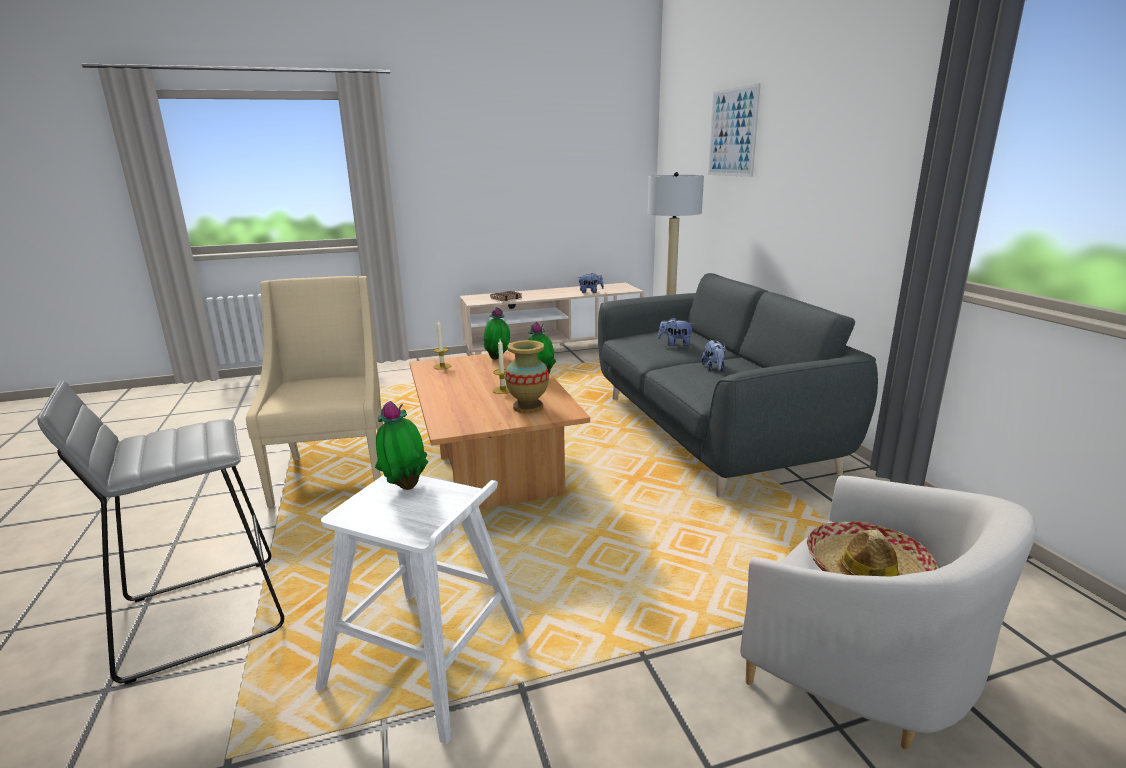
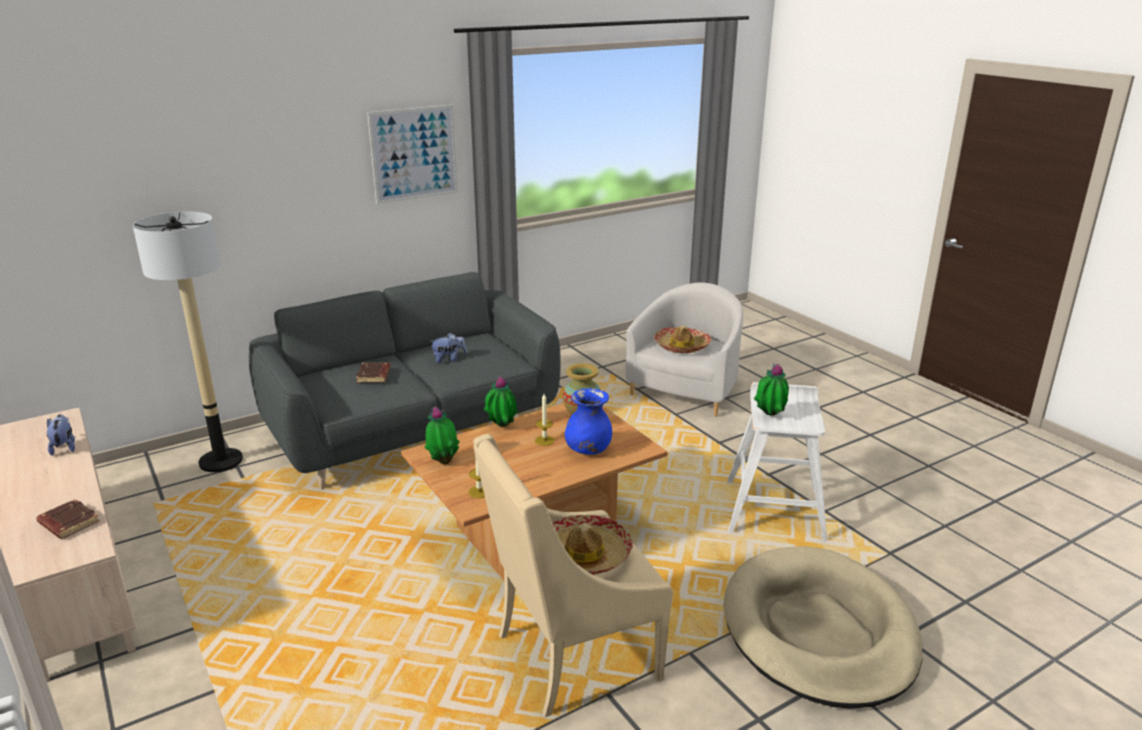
camera: 105 degrees left, 5 degrees up
grey stool [37,380,284,685] -> beige dog bed [724,546,922,709]
plush toy [658,318,694,346] -> brown book [356,362,391,383]
picture [708,83,761,177] -> picture moved to [367,105,458,204]
none -> hat [553,515,633,575]
none -> blue vase [565,388,612,455]

